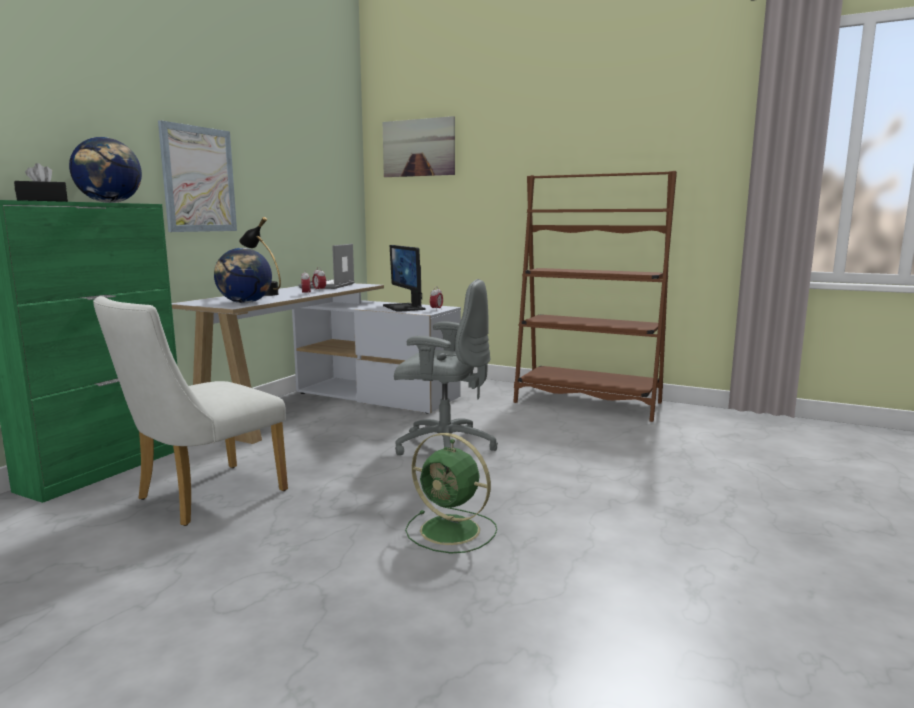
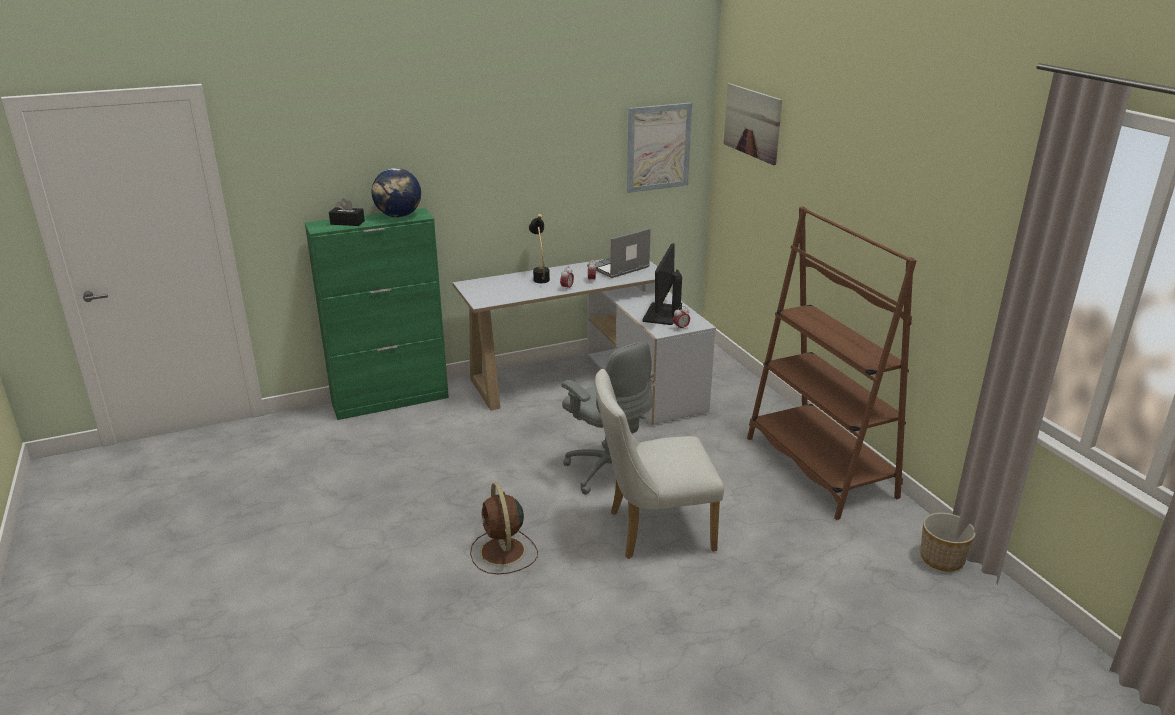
camera: 40 degrees right, 15 degrees up
white chair [93,296,288,526] -> white chair moved to [595,369,724,559]
picture [158,120,237,232] -> picture moved to [627,103,692,193]
globe [214,248,272,303] -> none
green fan [405,433,497,554] -> brown fan [470,482,538,574]
none -> planter [920,512,976,572]

